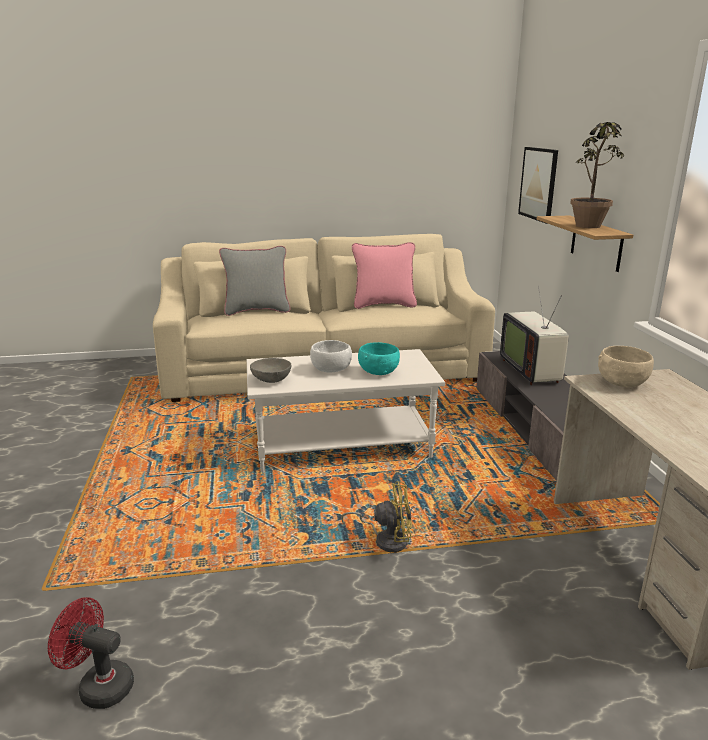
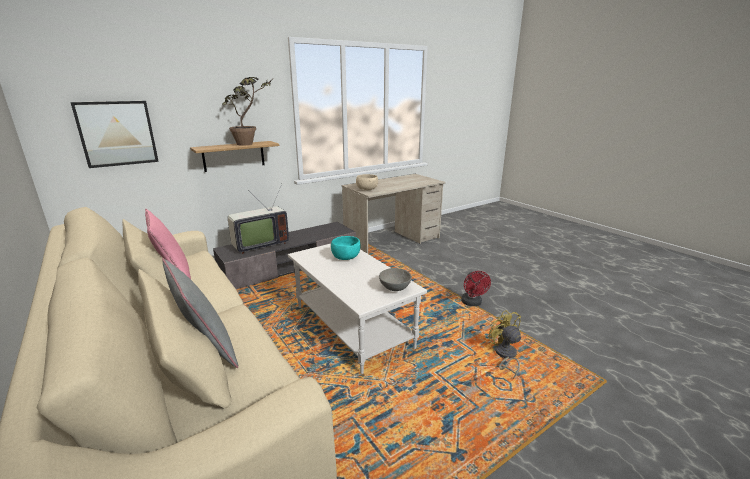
camera: 115 degrees left, 0 degrees up
red fan [48,597,134,709] -> red fan moved to [461,271,491,306]
white bowl [310,340,352,373] -> none
yellow fan [341,481,412,552] -> yellow fan moved to [489,310,521,379]

